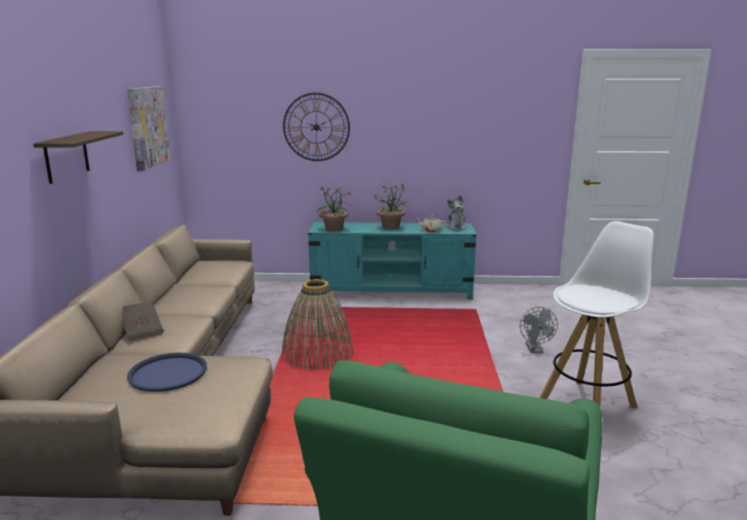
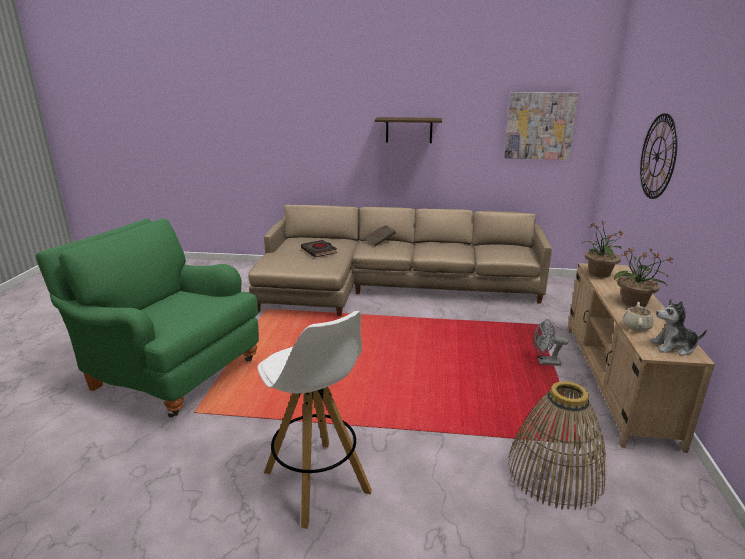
camera: 95 degrees right, 5 degrees up
blue tray [127,353,207,392] -> black book [301,240,337,257]
basket [282,279,353,370] -> basket moved to [508,381,606,510]
turquoise tv stand [308,222,477,300] -> beige tv stand [567,263,715,453]
grey fan [520,307,558,353] -> grey fan moved to [534,319,569,366]

